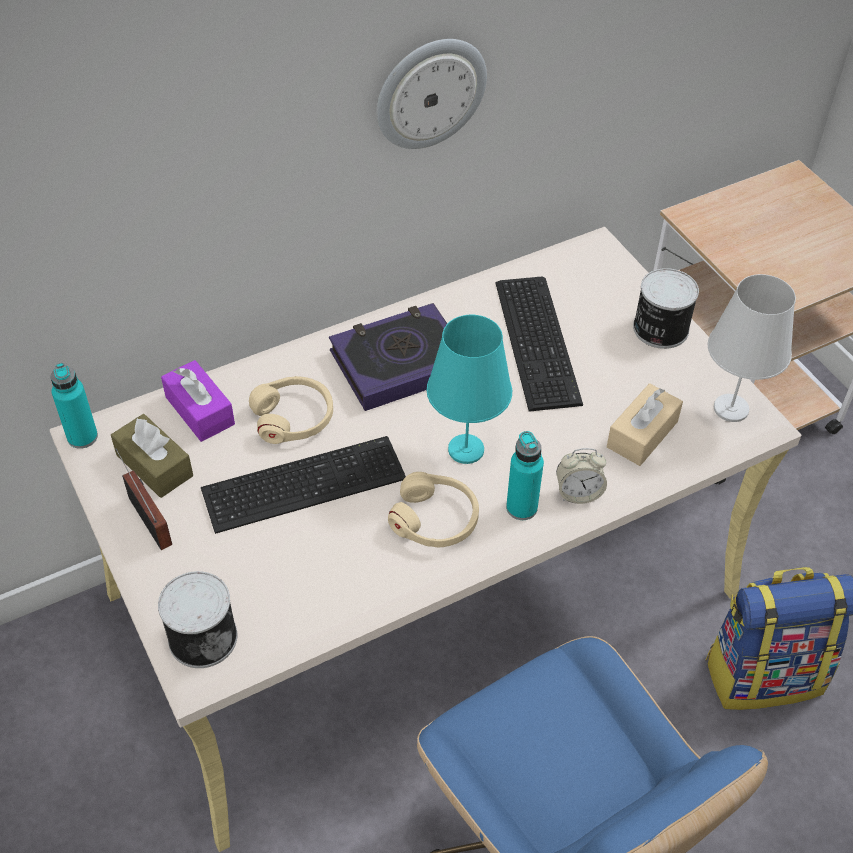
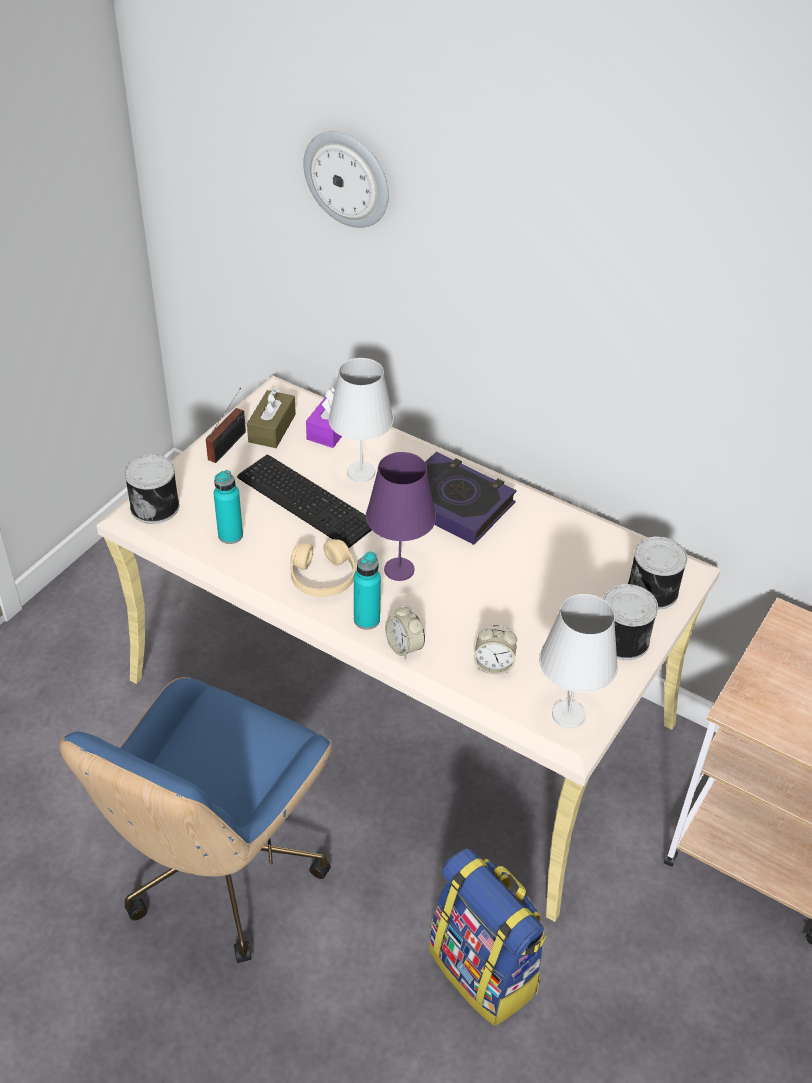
camera: 60 degrees right, 5 degrees down
turquoise bottle [51,363,98,449] -> turquoise bottle moved to [214,470,243,544]
beige headphones [249,376,333,444] -> white table lamp [328,358,394,482]
wall clock [377,39,487,149] -> wall clock moved to [303,131,389,228]
turquoise table lamp [427,315,512,464] -> purple table lamp [366,452,436,581]
keyboard [496,277,583,412] -> none
beige tissue box [607,383,683,466] -> alarm clock [474,625,517,675]
none -> can [628,536,688,610]

